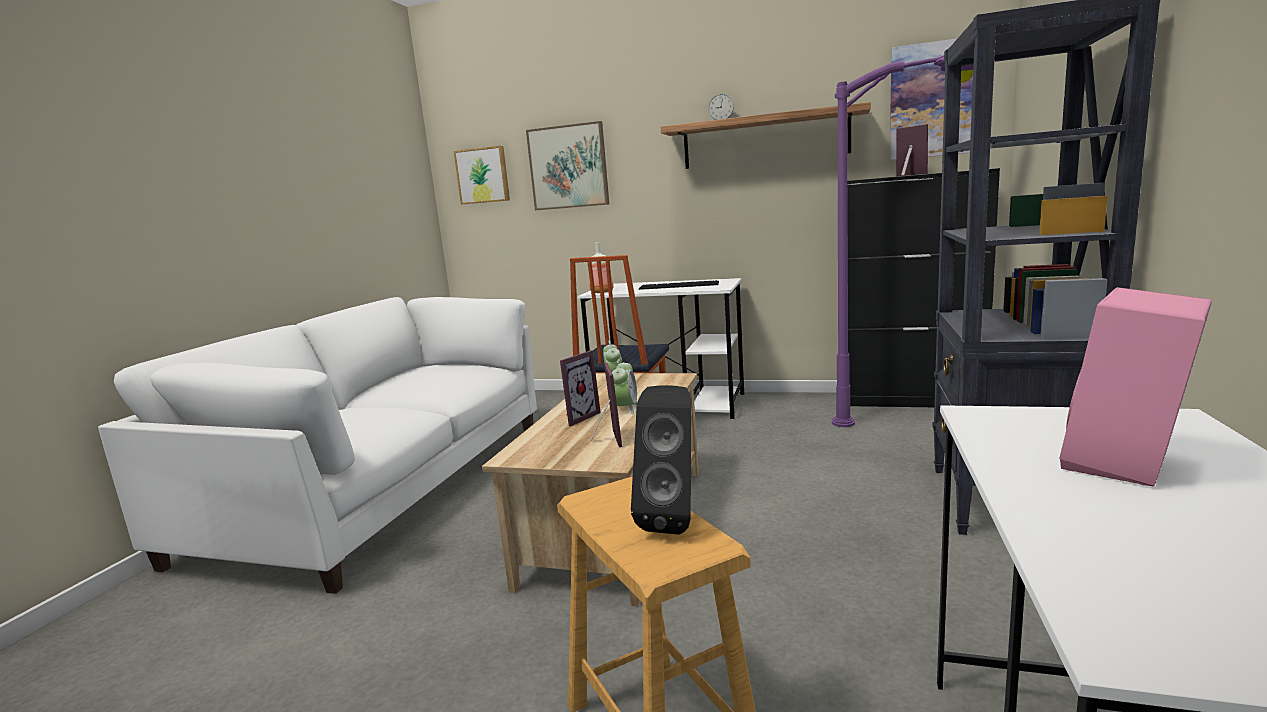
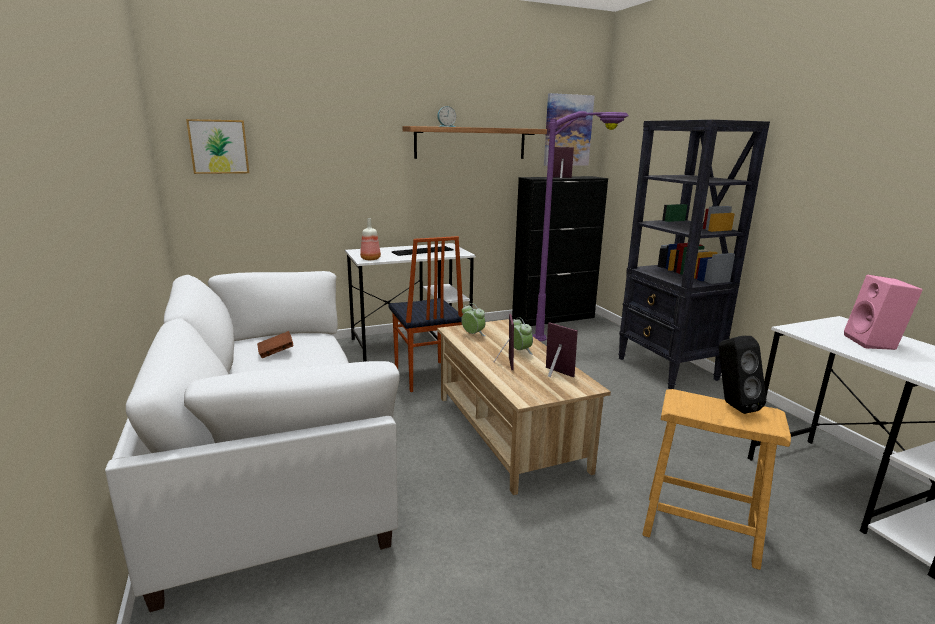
camera: 40 degrees left, 5 degrees up
picture [526,121,609,210] -> none
none -> brown book [257,331,294,358]

